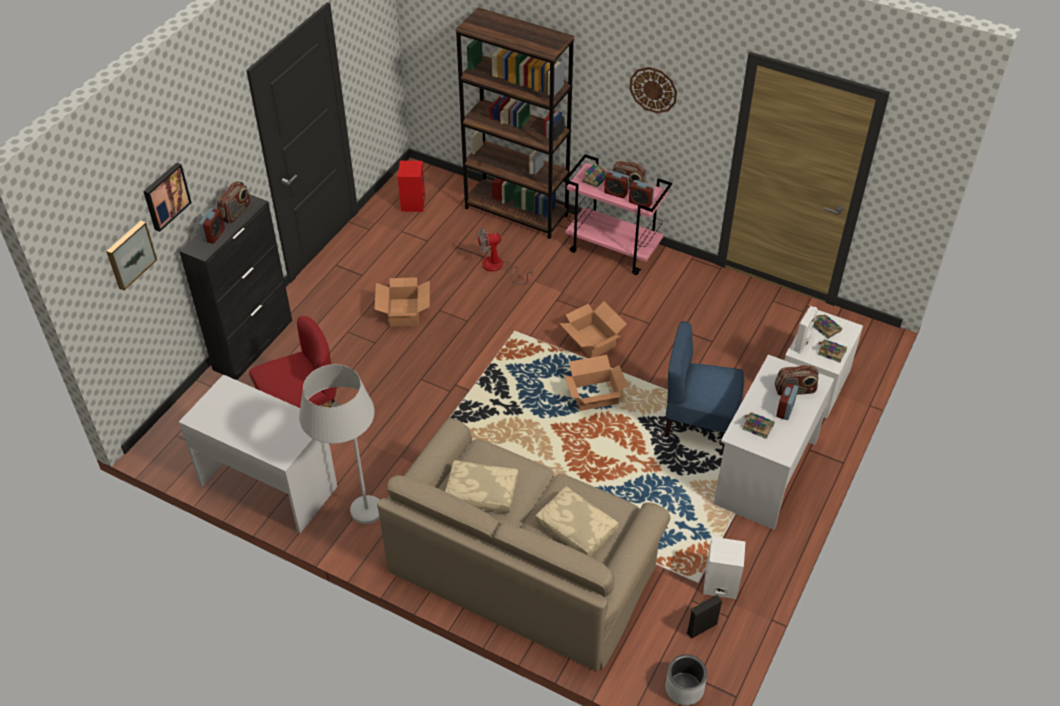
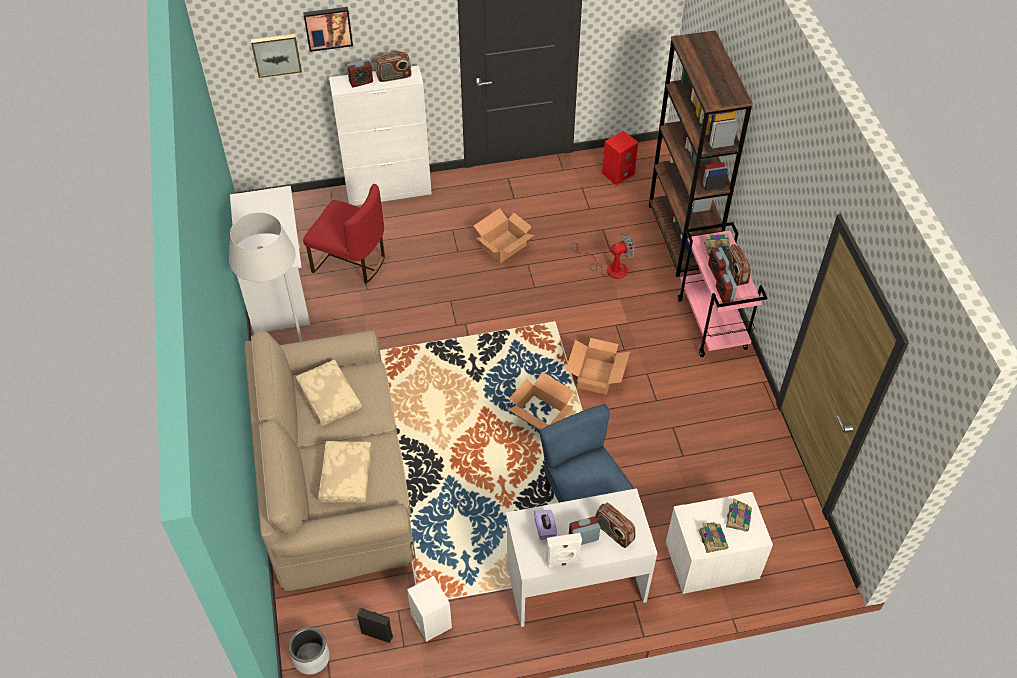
camera: 50 degrees right, 5 degrees up
black cabinet [179,194,292,380] -> white cabinet [329,65,432,206]
fan [478,228,532,285] -> fan turned 120 degrees clockwise [572,233,635,279]
wall clock [629,67,677,113] -> none
book [742,412,775,439] -> purple tissue box [534,510,557,540]
white speaker [793,306,818,354] -> white speaker moved to [546,533,582,567]

